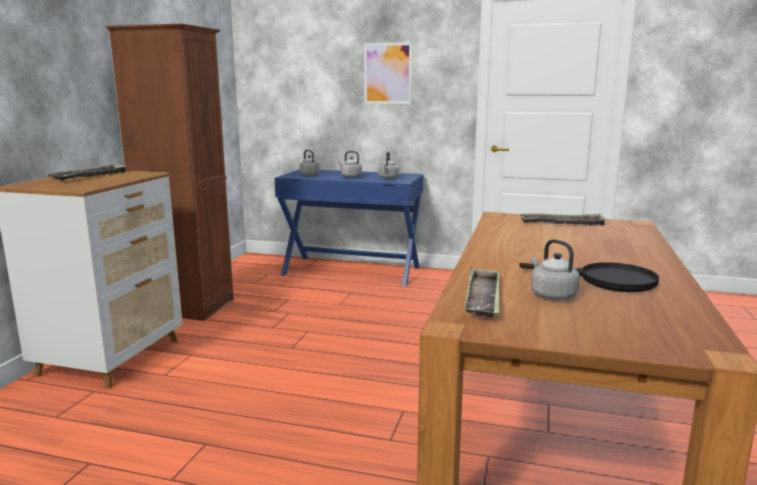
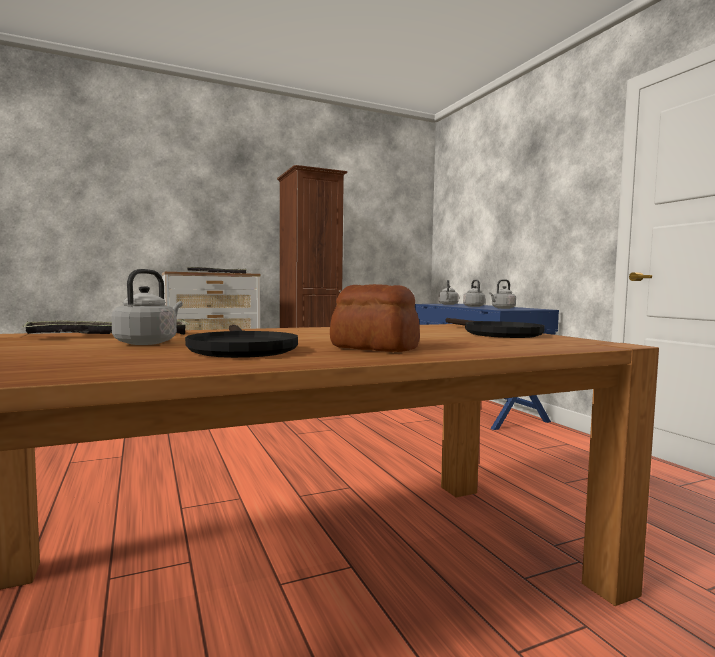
camera: 50 degrees right, 10 degrees down
picture [364,42,412,104] -> none
tray [519,213,608,226] -> black frying pan [446,318,545,338]
none -> bread [330,284,420,352]

